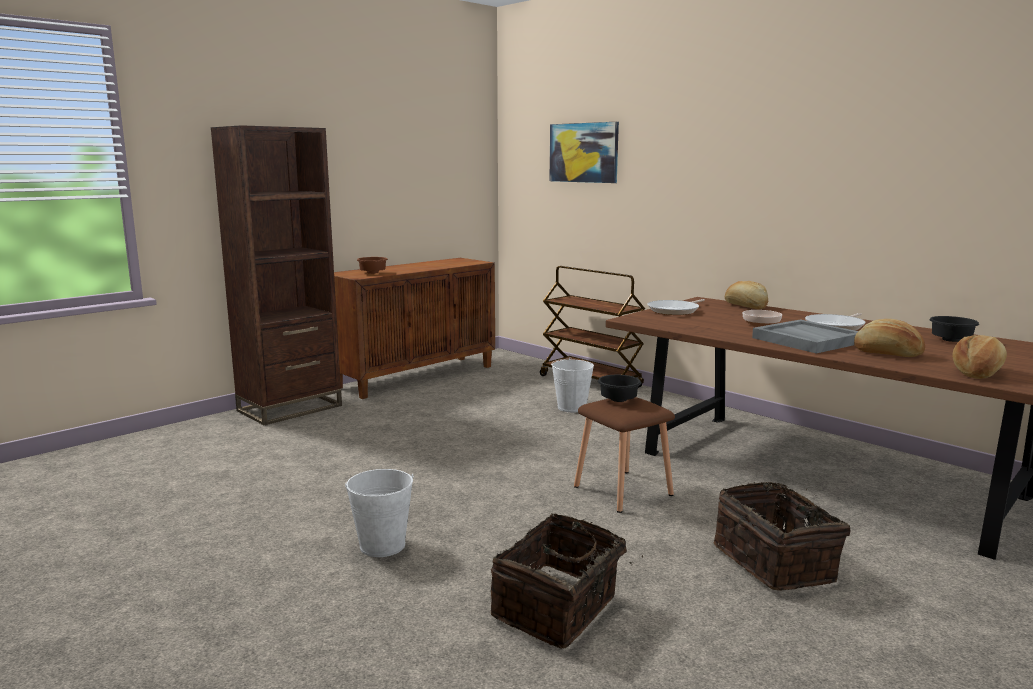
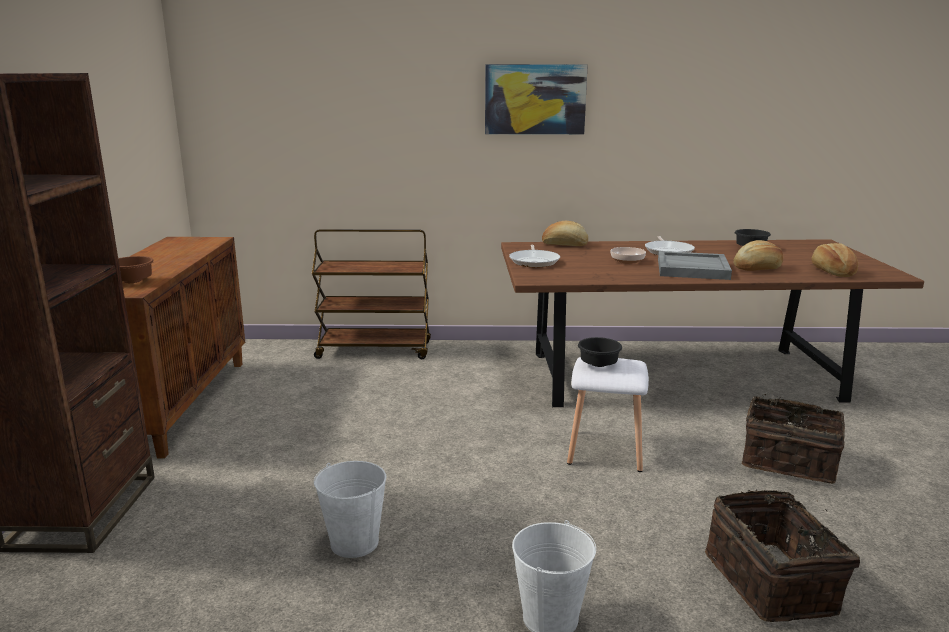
camera: 45 degrees left, 5 degrees up
picture [550,122,619,183] -> picture moved to [485,64,588,134]
white bucket [551,357,594,412] -> white bucket moved to [314,461,386,558]
brown stool [574,397,675,513] -> white stool [567,357,649,472]

